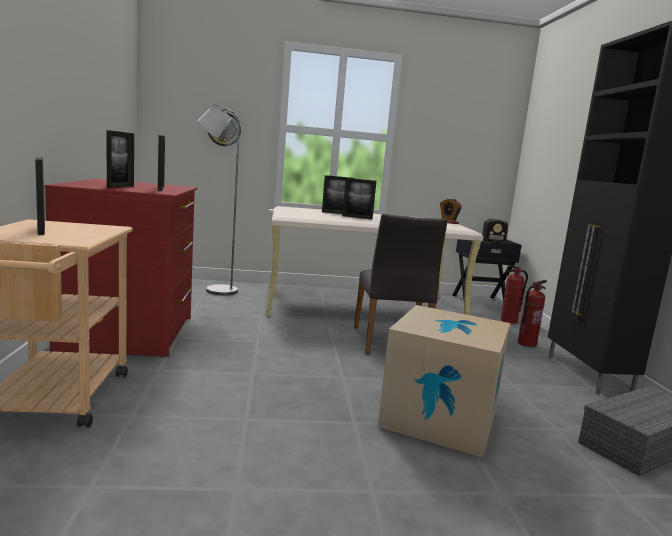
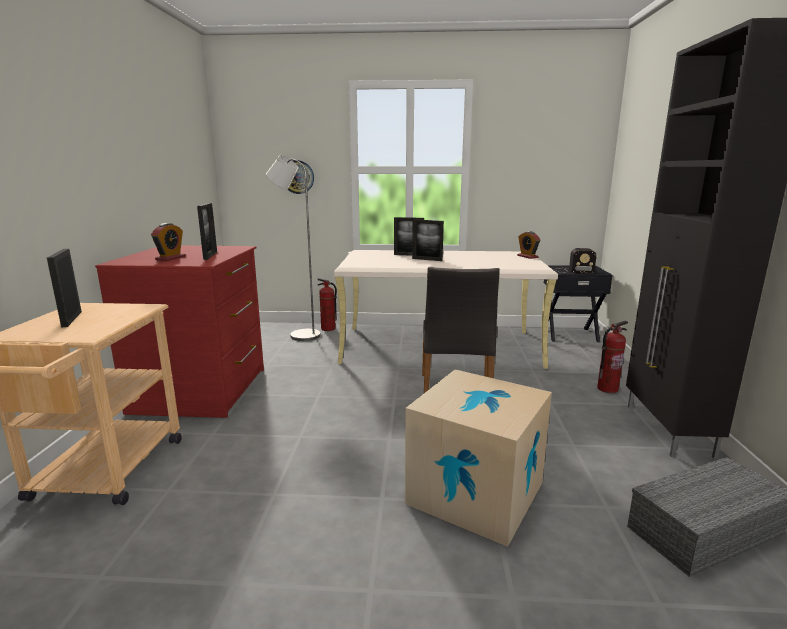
camera: 10 degrees right, 5 degrees up
picture frame [106,130,134,188] -> alarm clock [151,223,186,261]
fire extinguisher [501,265,528,324] -> fire extinguisher moved to [317,278,337,331]

